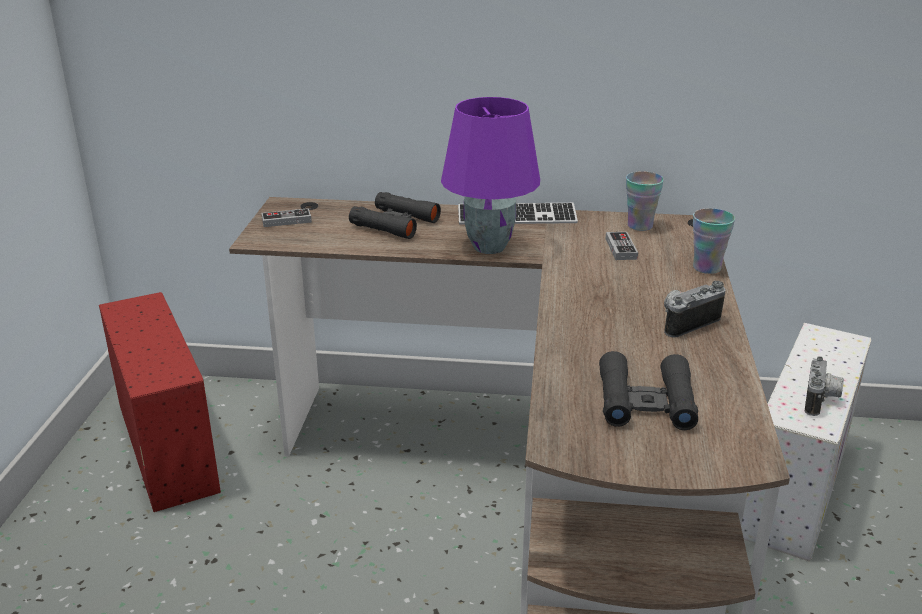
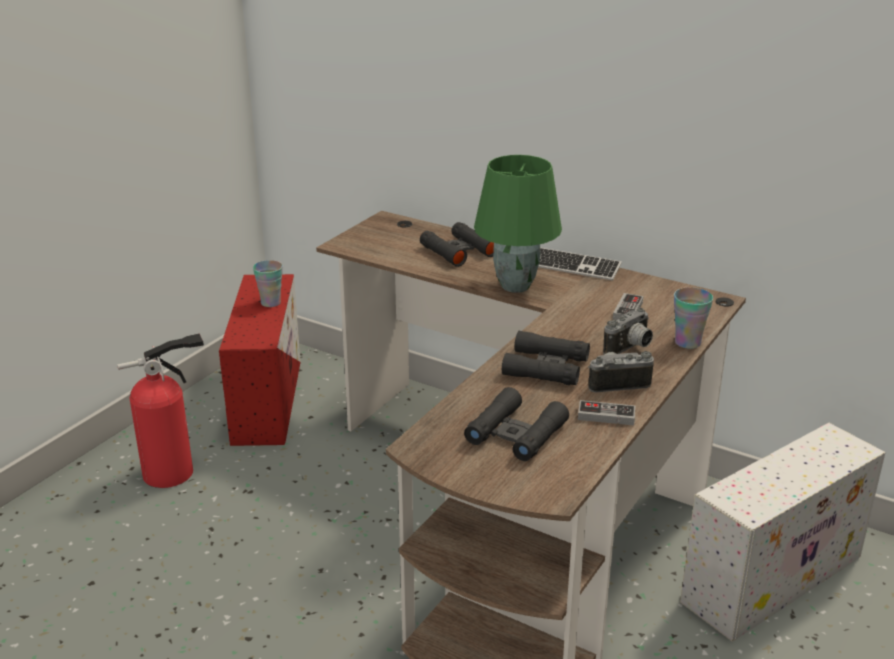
camera: 25 degrees right, 0 degrees up
game controller [262,208,312,227] -> game controller moved to [578,400,635,425]
purple table lamp [441,97,540,254] -> green table lamp [474,155,562,293]
cup [626,171,664,231] -> cup moved to [253,260,283,307]
camera [805,356,844,416] -> camera moved to [603,308,653,354]
none -> fire extinguisher [117,333,204,488]
none -> black binoculars [502,331,590,385]

